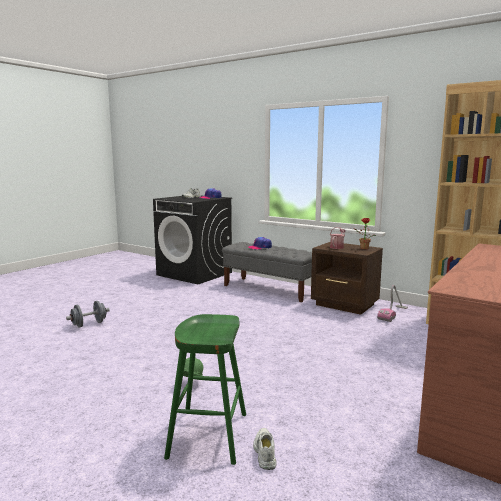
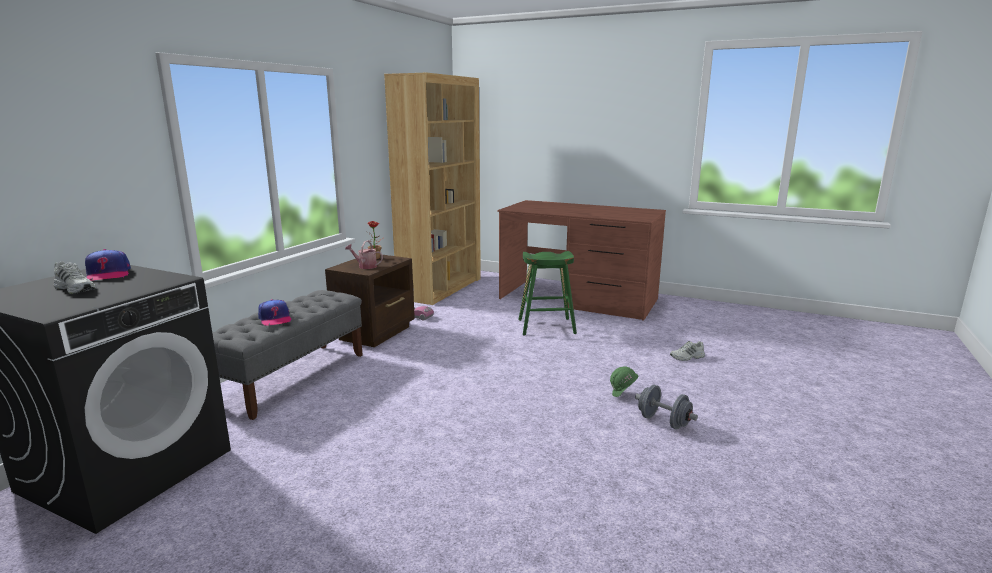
camera: 100 degrees left, 5 degrees up
grey dumbbell [66,301,110,328] -> grey dumbbell moved to [635,385,698,430]
green stool [164,314,246,465] -> green stool moved to [518,251,577,335]

